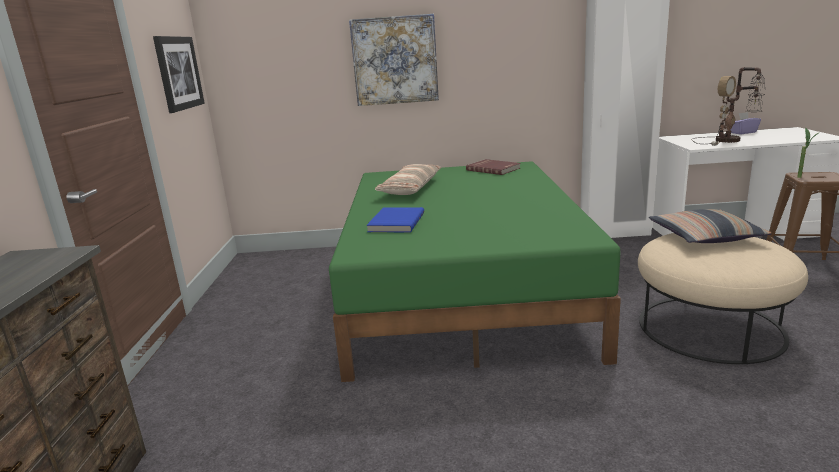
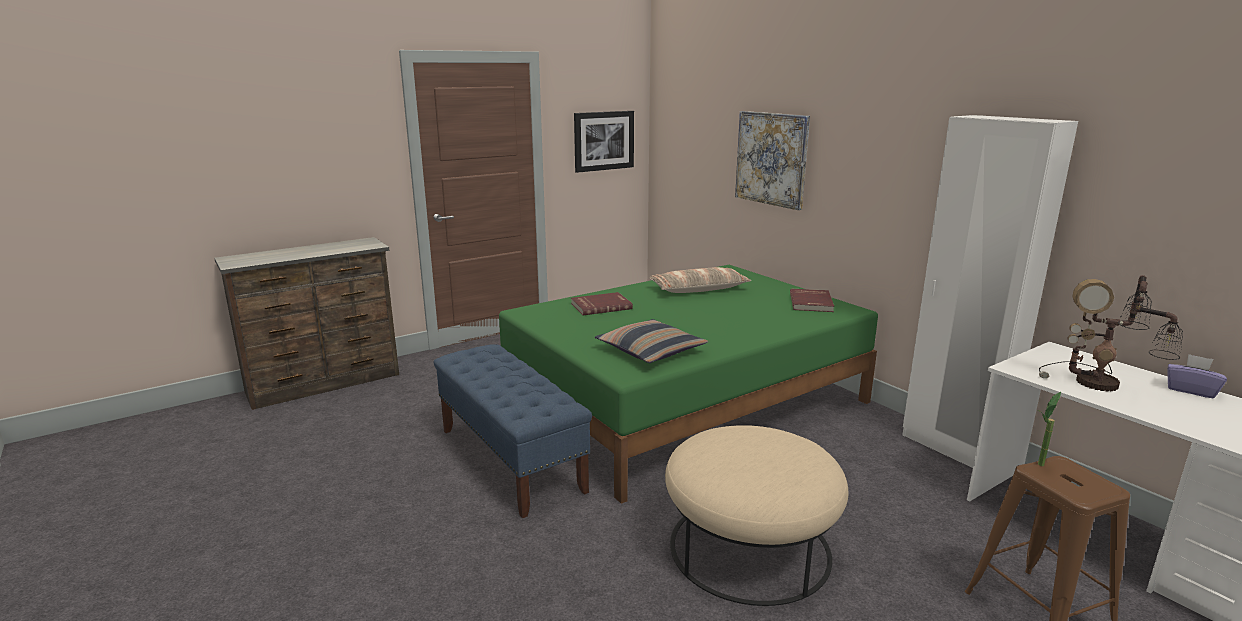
camera: 55 degrees right, 0 degrees up
blue book [366,207,424,232] -> red book [571,292,633,315]
pillow [649,209,772,243] -> pillow moved to [595,319,708,363]
none -> blue bench [434,344,592,518]

